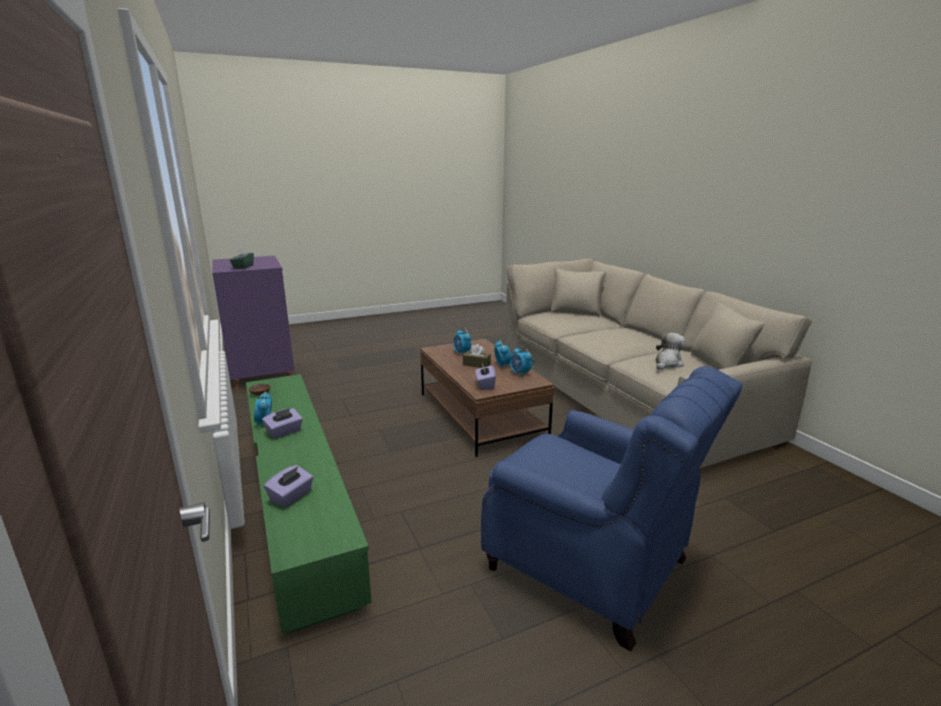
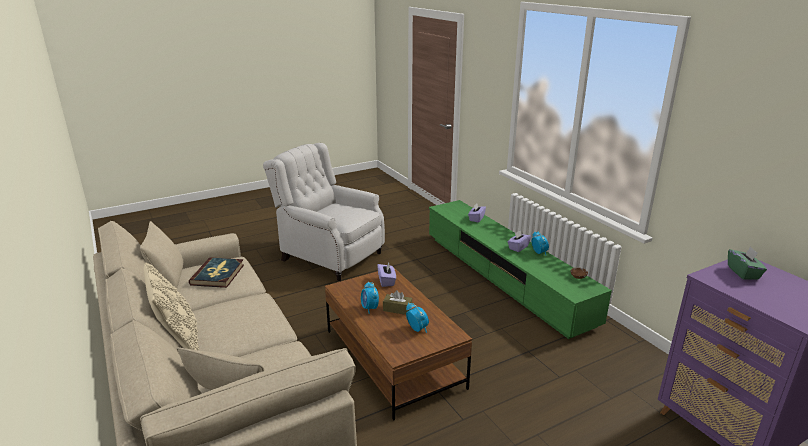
camera: 175 degrees right, 5 degrees up
blue armchair [481,366,743,652] -> white armchair [263,143,385,281]
alarm clock [510,346,532,377] -> none
plush toy [656,333,686,370] -> book [189,257,244,288]
none -> beige pillow [144,263,199,350]

